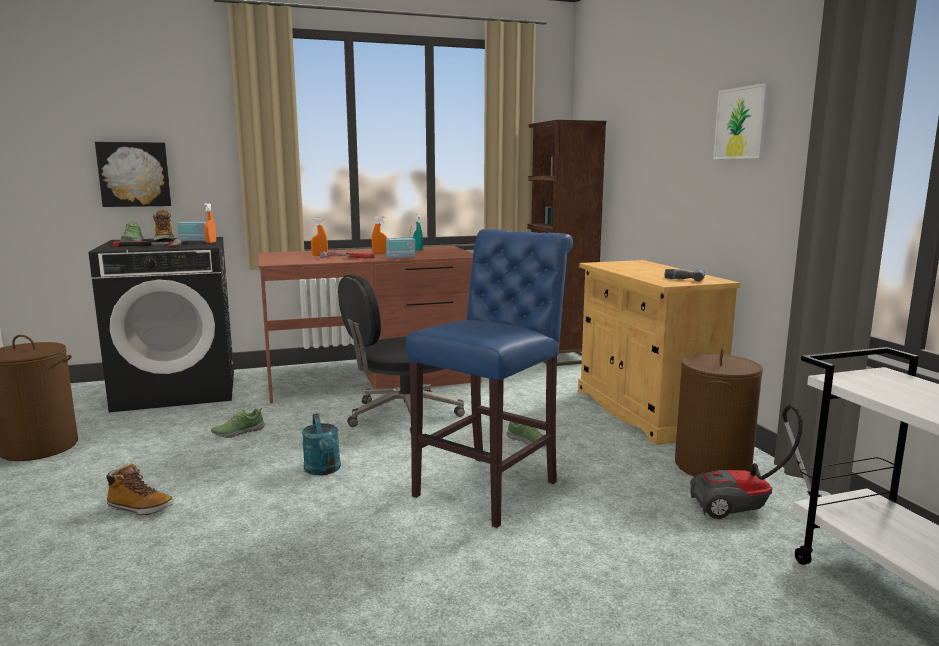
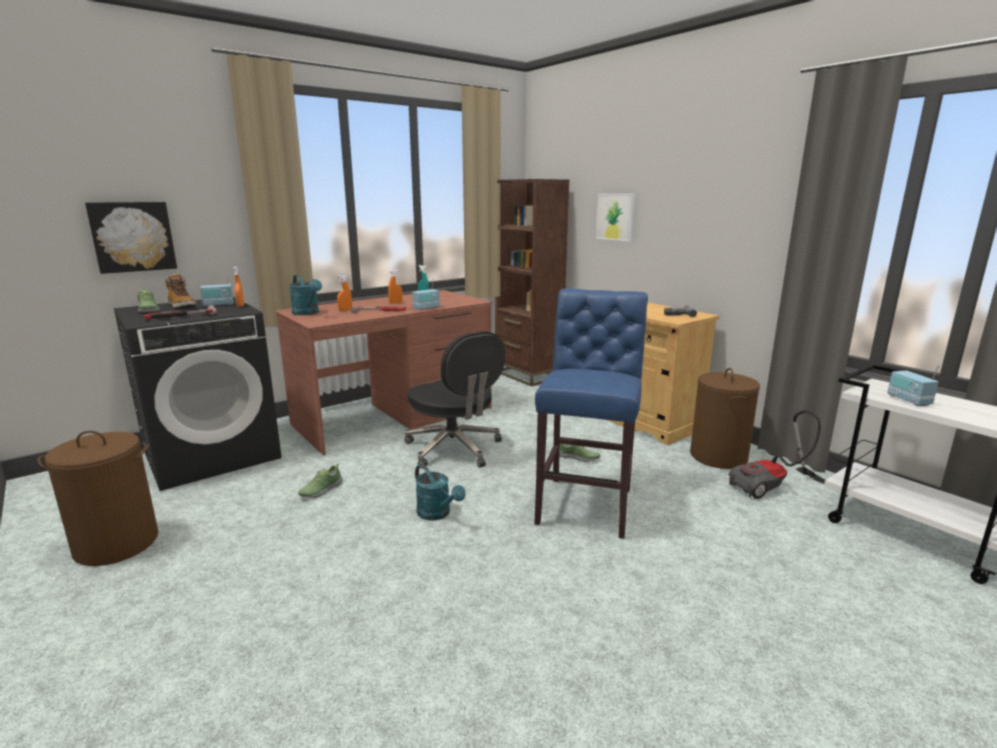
camera: 20 degrees left, 5 degrees up
boot [106,463,173,515] -> none
black office chair [338,274,465,433] -> black office chair turned 75 degrees counterclockwise [404,331,505,468]
picture [713,83,770,159] -> picture moved to [596,194,635,242]
none -> turquoise watering can [289,275,322,315]
none -> radio [887,364,940,406]

